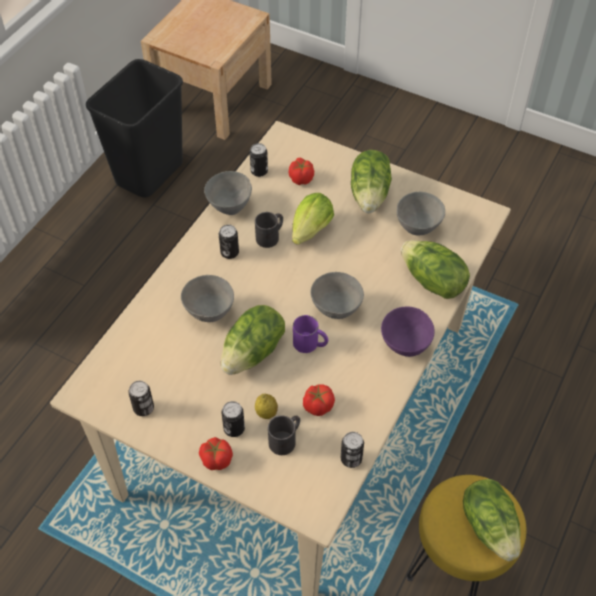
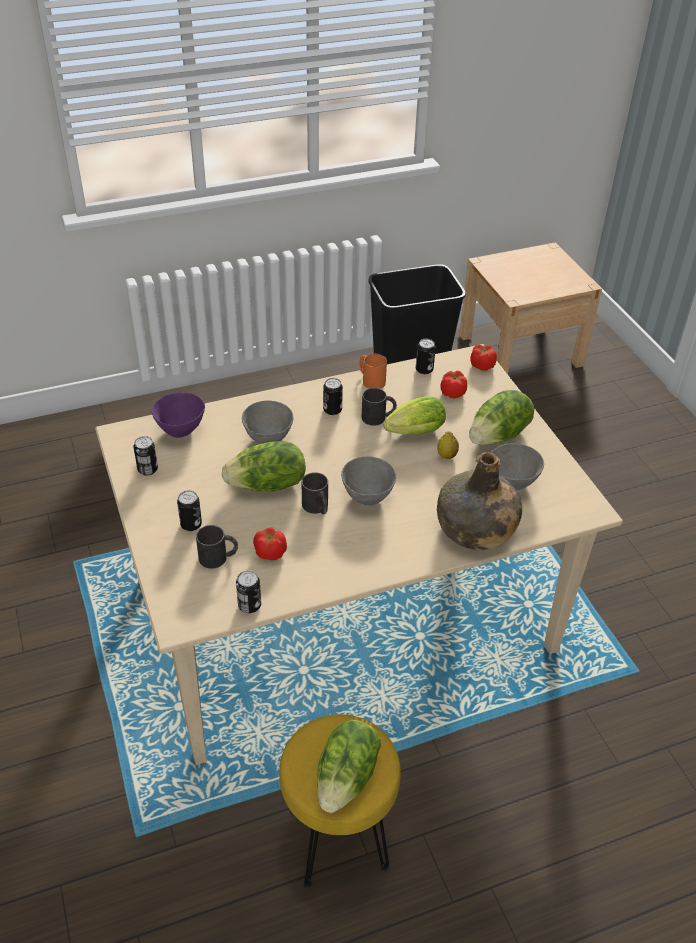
camera: 40 degrees right, 10 degrees down
tomato [199,437,233,470] -> tomato moved to [470,344,497,371]
grey bowl [204,171,252,215] -> orange mug [359,354,387,389]
lemon [255,394,278,419] -> lemon moved to [437,431,459,459]
purple mug [293,315,328,353] -> black mug [302,472,328,514]
purple bowl [381,306,435,357] -> purple bowl moved to [152,393,205,438]
lettuce [401,240,470,299] -> green bottle [437,452,522,550]

